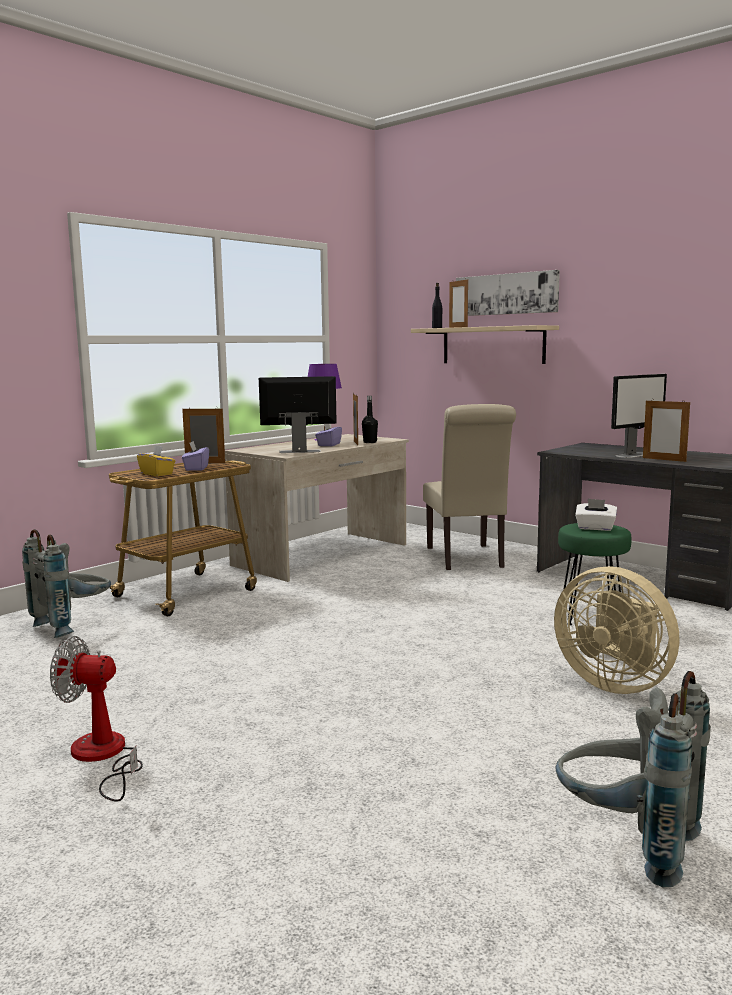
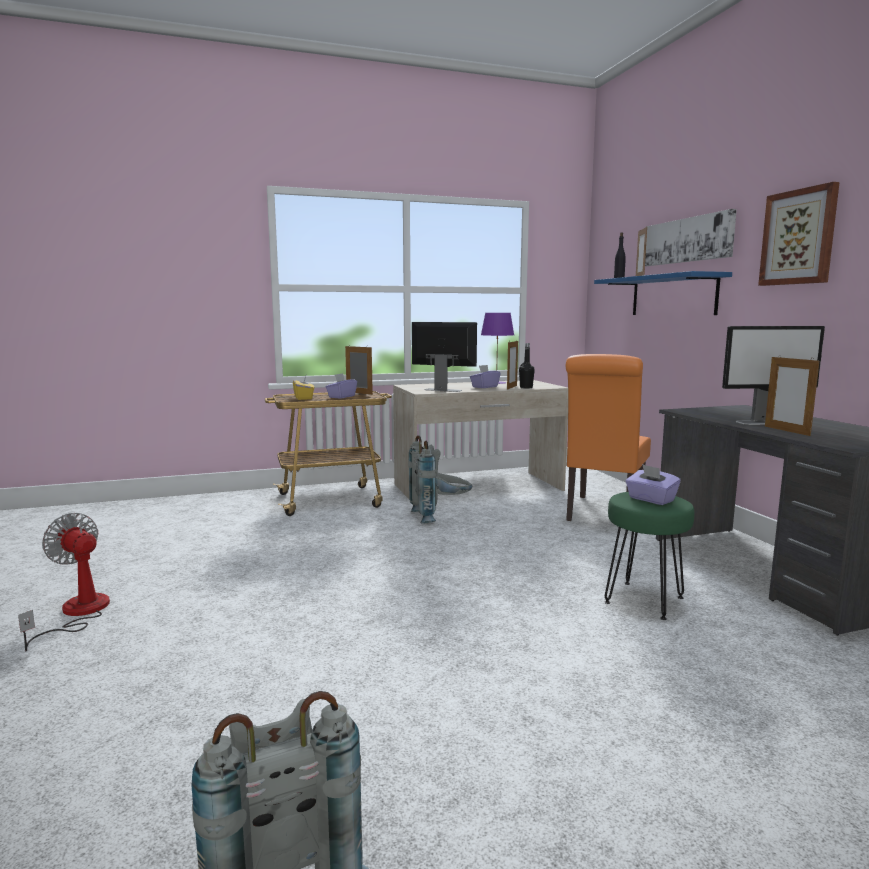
camera: 30 degrees right, 0 degrees up
grey backpack [22,529,111,638] -> grey backpack moved to [408,435,472,523]
beige shelf [411,325,559,364] -> blue shelf [594,271,732,315]
beige chair [423,404,516,570] -> orange chair [566,354,651,521]
beige fan [554,566,679,694] -> none
white tissue box [575,499,617,531] -> purple tissue box [626,464,681,505]
none -> picture [758,182,840,286]

